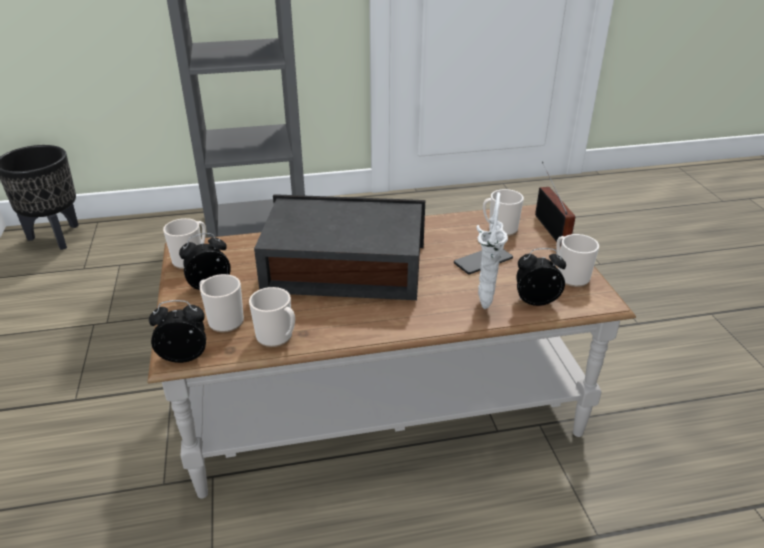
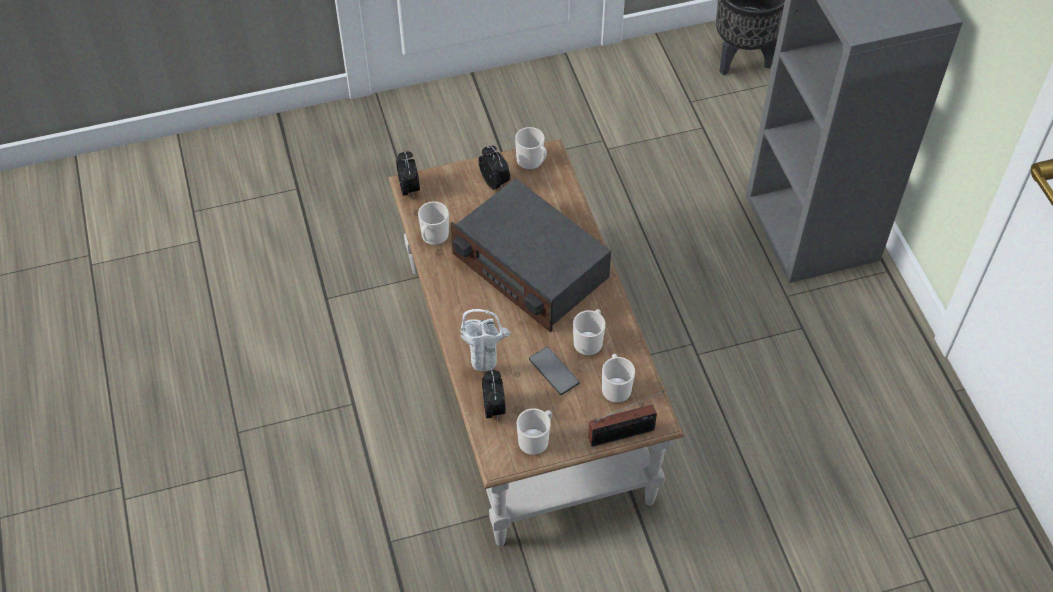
camera: 85 degrees right, 20 degrees up
mug [199,274,244,333] -> mug moved to [573,309,605,356]
radio [254,194,425,300] -> radio turned 135 degrees clockwise [450,178,611,332]

